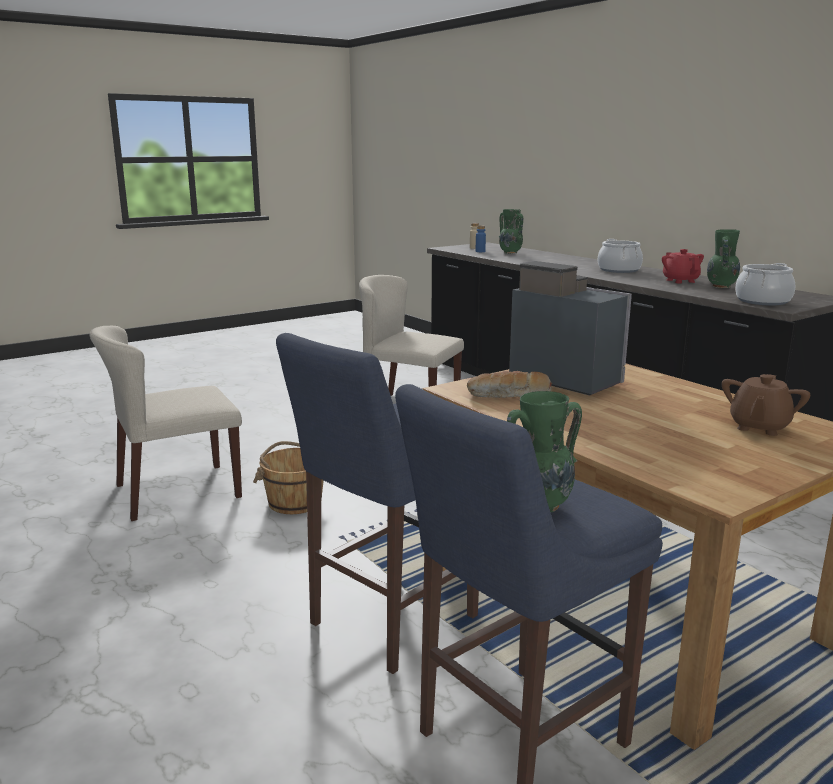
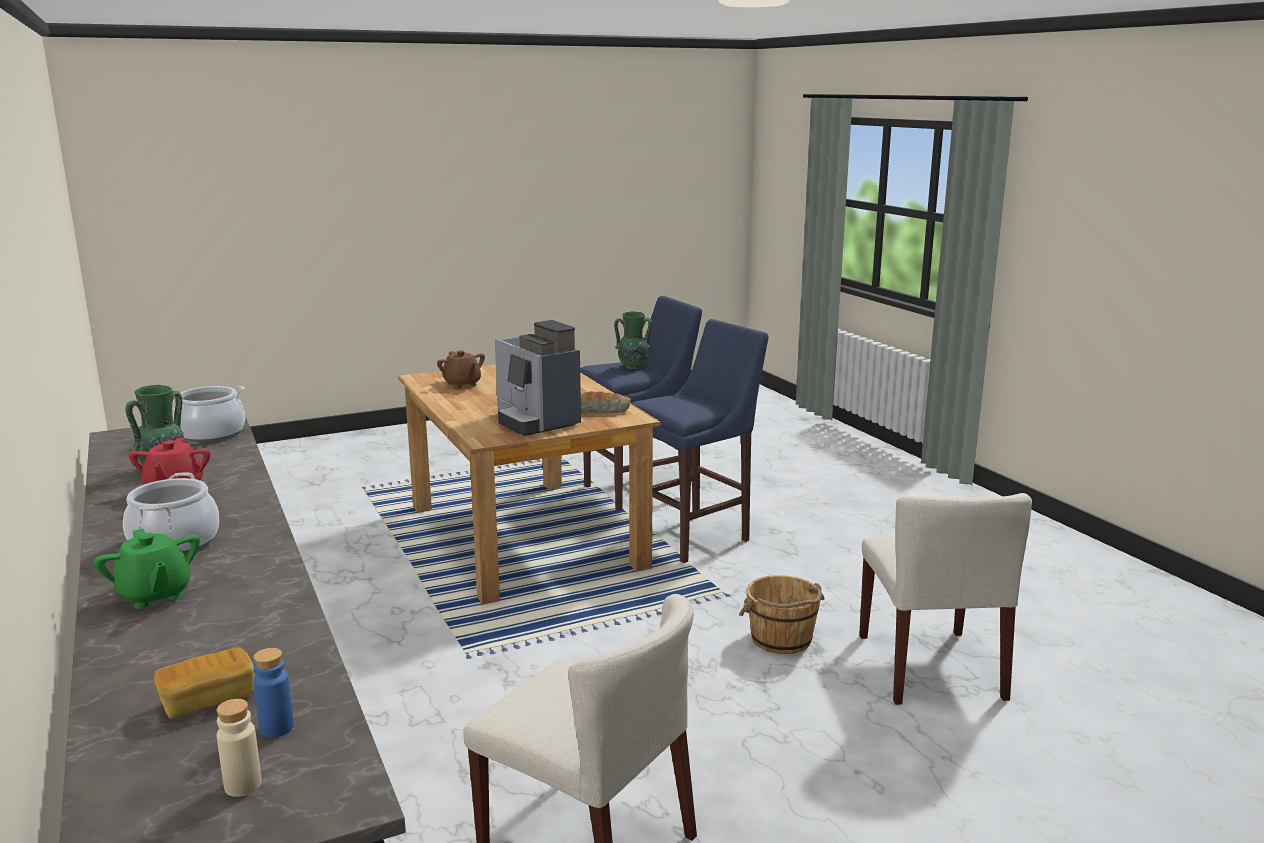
camera: 170 degrees left, 0 degrees up
beige chair [90,325,242,521] -> beige chair turned 105 degrees clockwise [859,493,1032,705]
green vase [499,209,523,254] -> bread [154,647,255,719]
brown teapot [722,374,810,436] -> brown teapot turned 105 degrees clockwise [437,350,485,389]
none -> green teapot [93,529,200,609]

